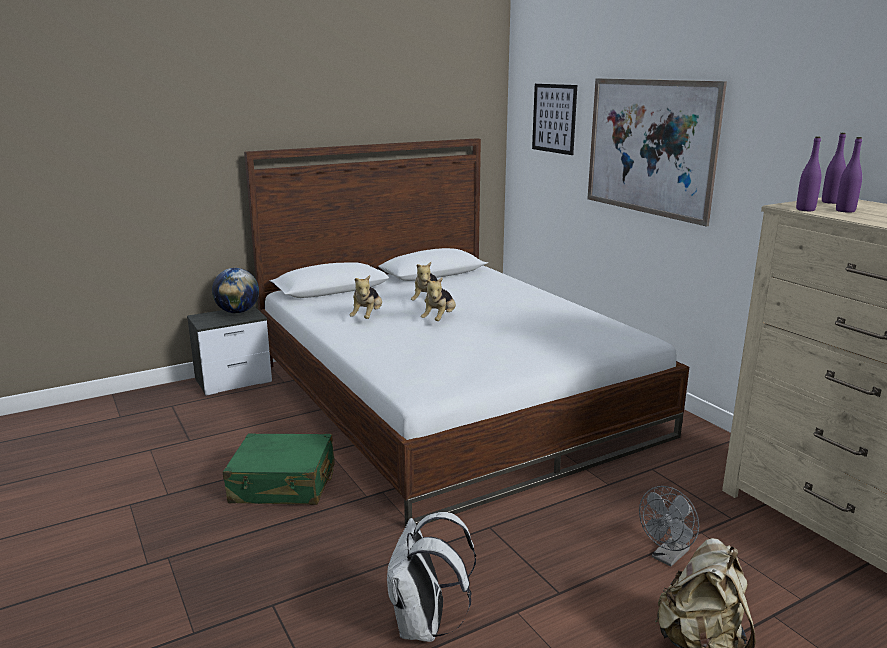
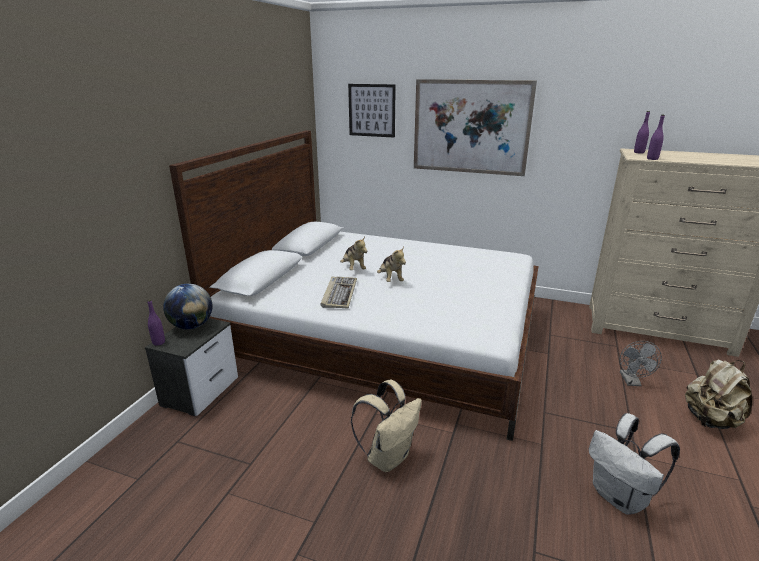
camera: 40 degrees left, 5 degrees up
green suitcase [223,433,335,505] -> beige backpack [351,380,422,472]
plush toy [349,275,382,319] -> keyboard [320,276,357,309]
purple bottle [836,137,862,213] -> purple bottle moved to [147,299,165,346]

